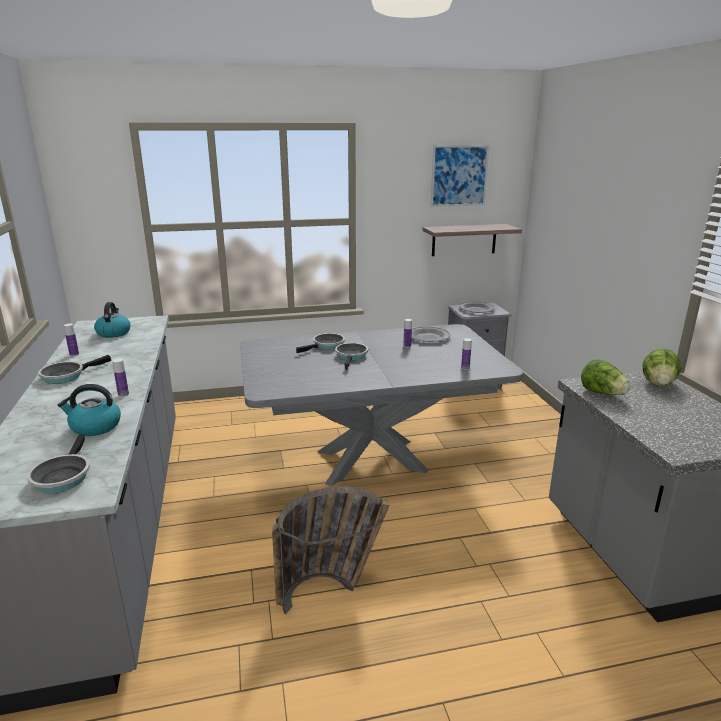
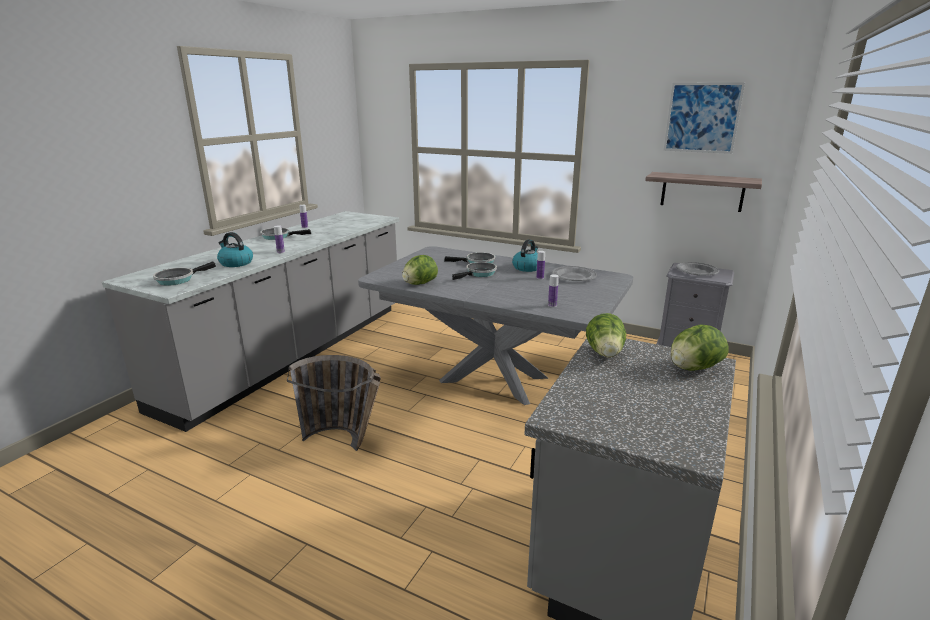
camera: 40 degrees right, 0 degrees up
kettle [94,302,131,338] -> kettle moved to [512,239,538,272]
none -> lettuce [402,255,438,285]

